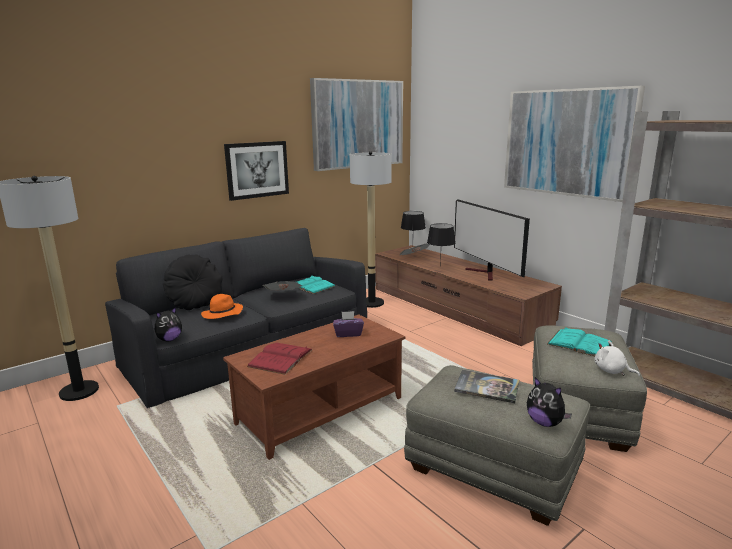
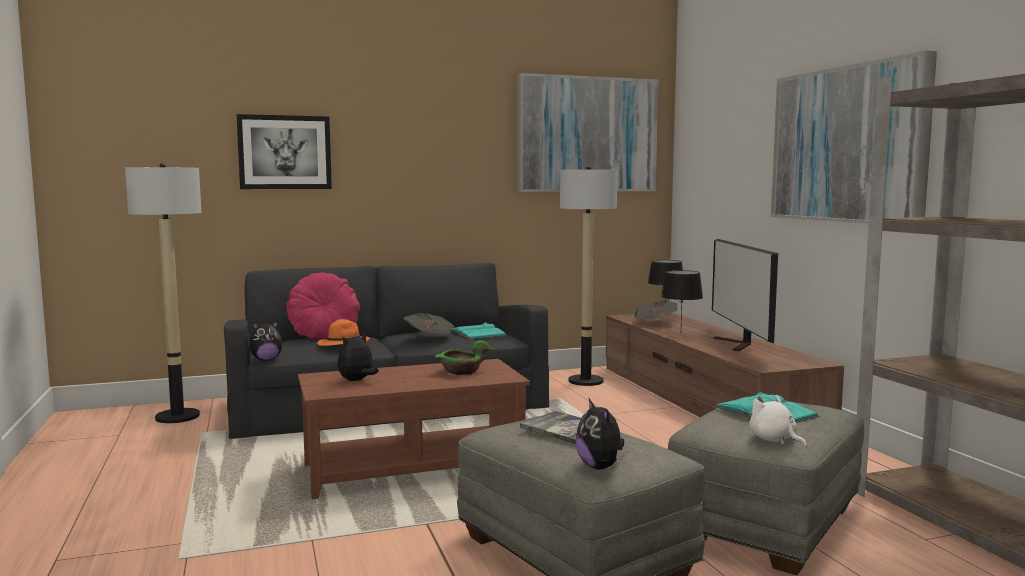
camera: 20 degrees right, 10 degrees down
black pillow [163,255,222,310] -> pink pillow [287,272,360,339]
picture [224,141,289,201] -> picture moved to [237,114,332,189]
red book [247,342,313,375] -> plush toy [337,333,379,381]
purple tissue box [333,311,364,337] -> green bowl [435,340,494,375]

